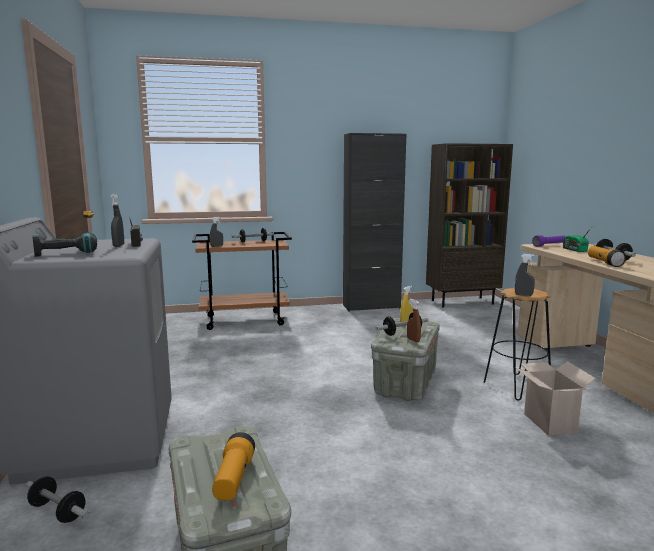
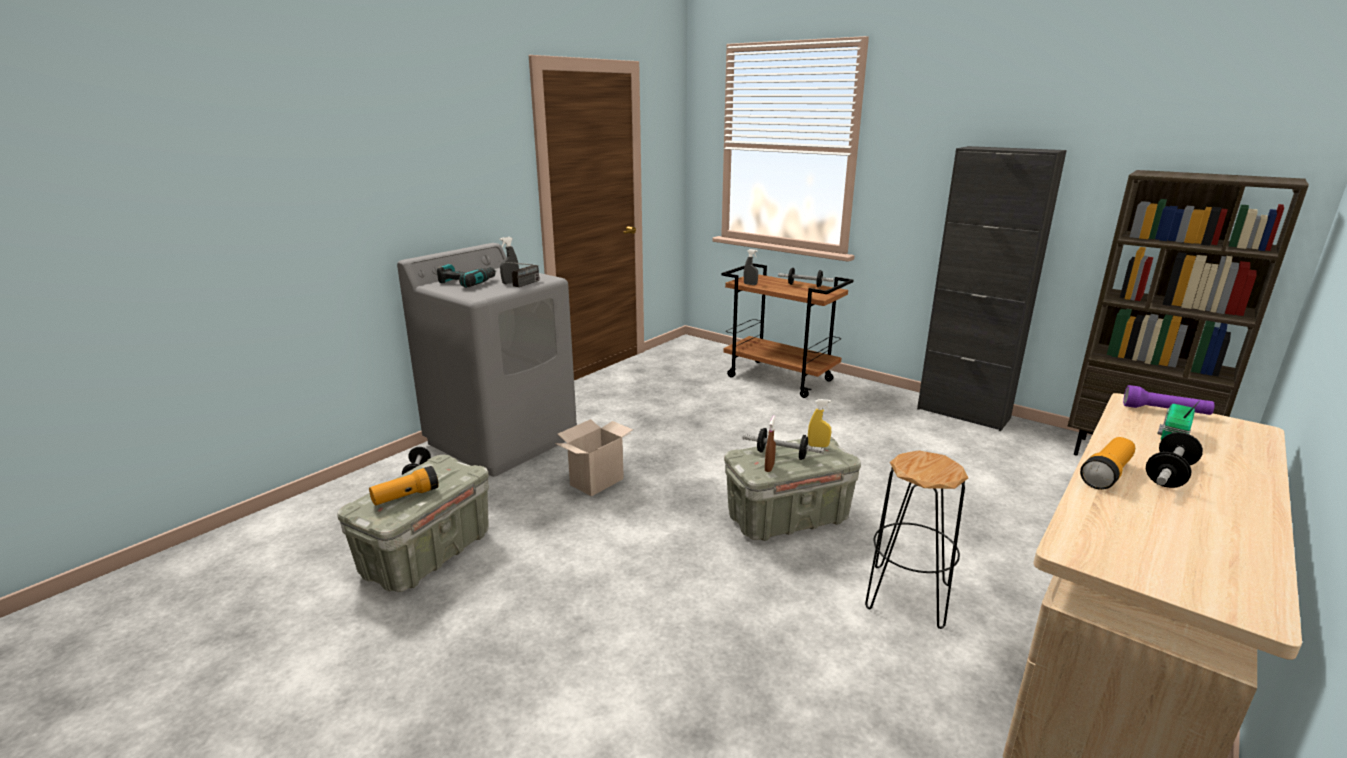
camera: 50 degrees right, 10 degrees up
grey spray bottle [515,254,535,296] -> none
cardboard box [516,361,596,435] -> cardboard box moved to [555,419,633,496]

